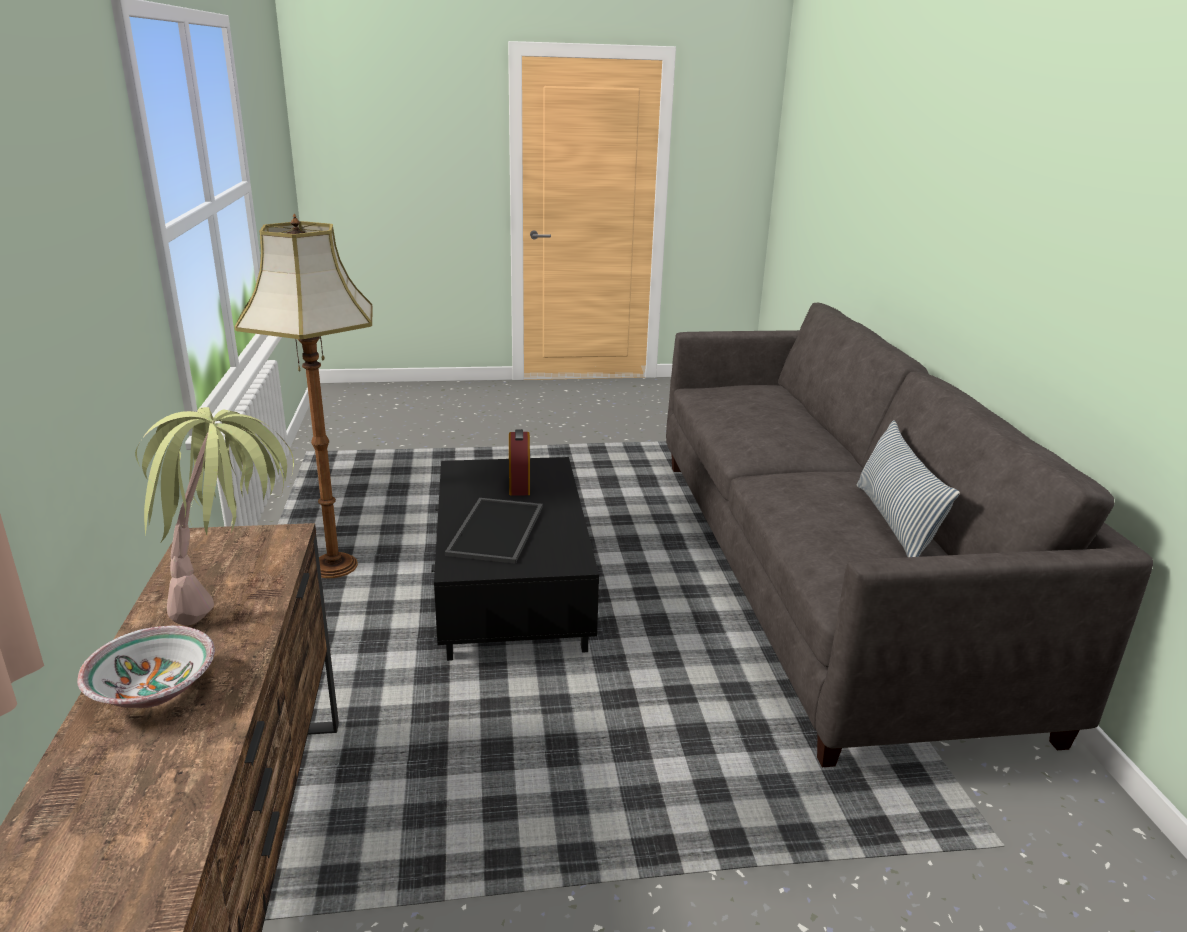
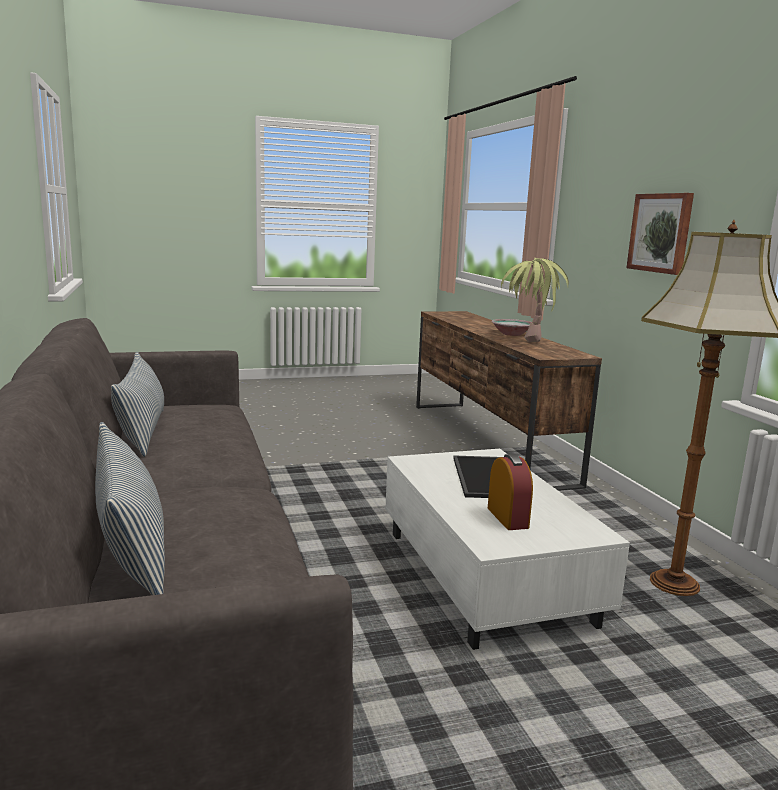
camera: 170 degrees right, 10 degrees down
black coffee table [431,457,599,661] -> white coffee table [385,449,630,650]
none -> pillow [95,422,165,595]
none -> picture [626,193,694,275]

